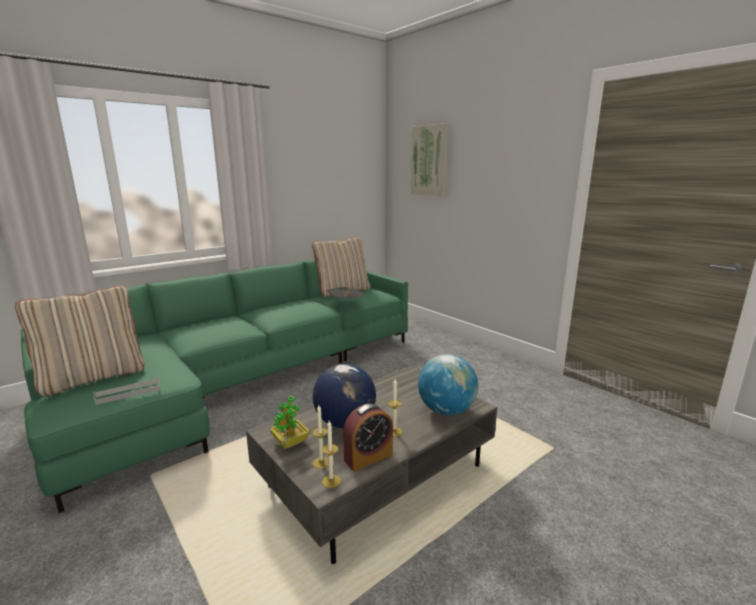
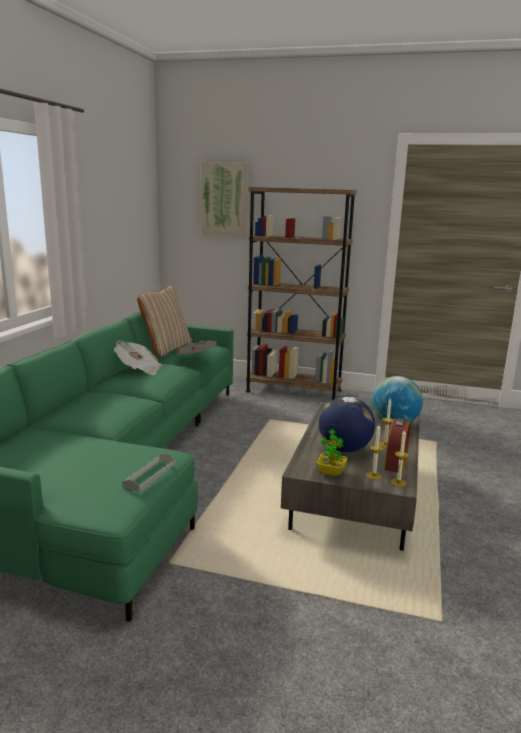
camera: 35 degrees left, 0 degrees up
beige pillow [15,286,145,397] -> none
none -> newspaper [114,341,162,375]
none -> brown bookcase [246,187,357,400]

